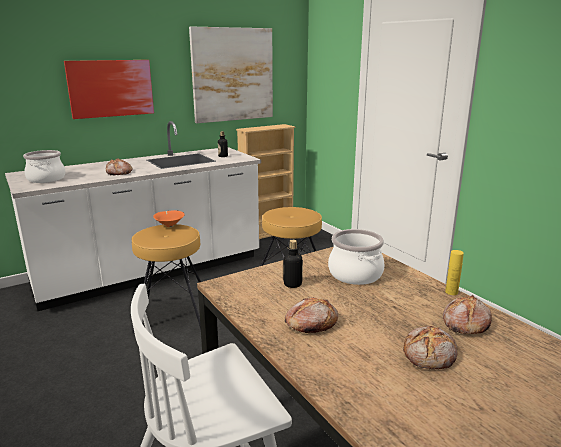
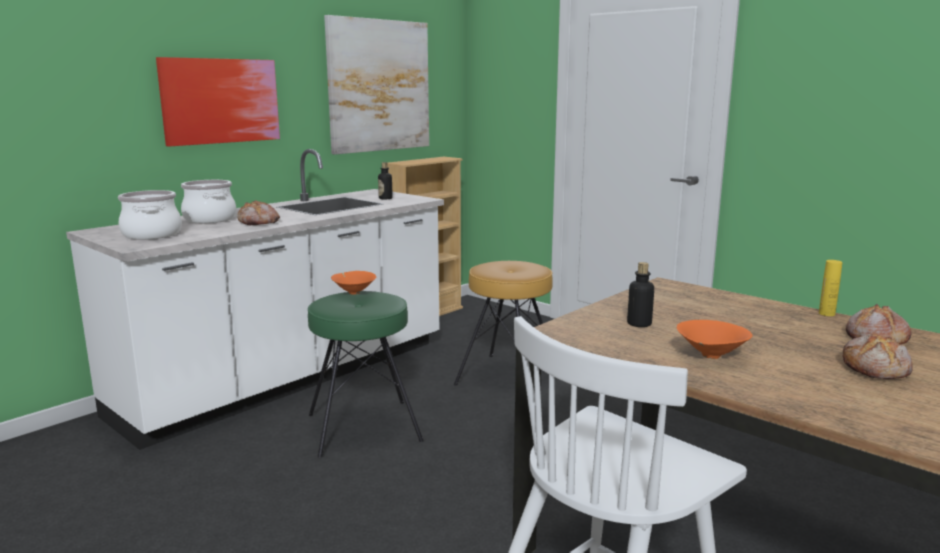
camera: 15 degrees left, 5 degrees down
brown stool [132,224,201,333] -> green stool [308,291,424,458]
bread [285,297,338,333] -> orange bowl [677,320,753,359]
cooking pot [328,229,385,285] -> cooking pot moved to [181,180,236,223]

